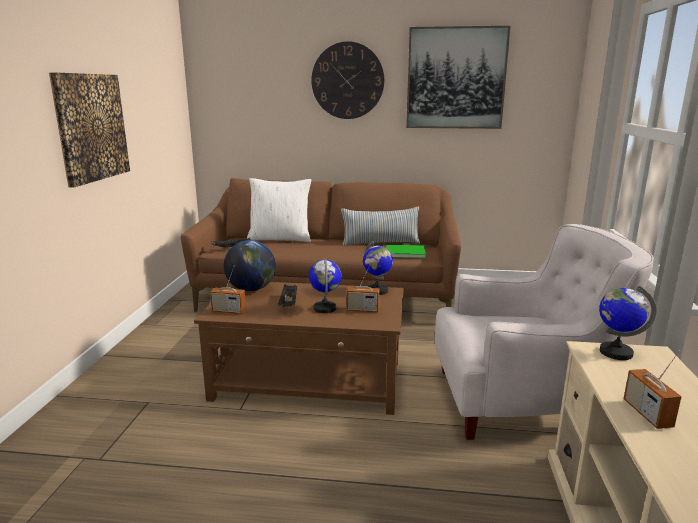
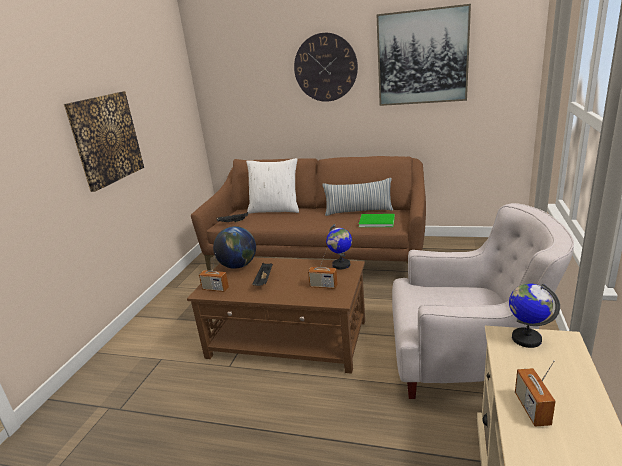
camera: 10 degrees right, 5 degrees up
globe [309,259,341,313] -> none

